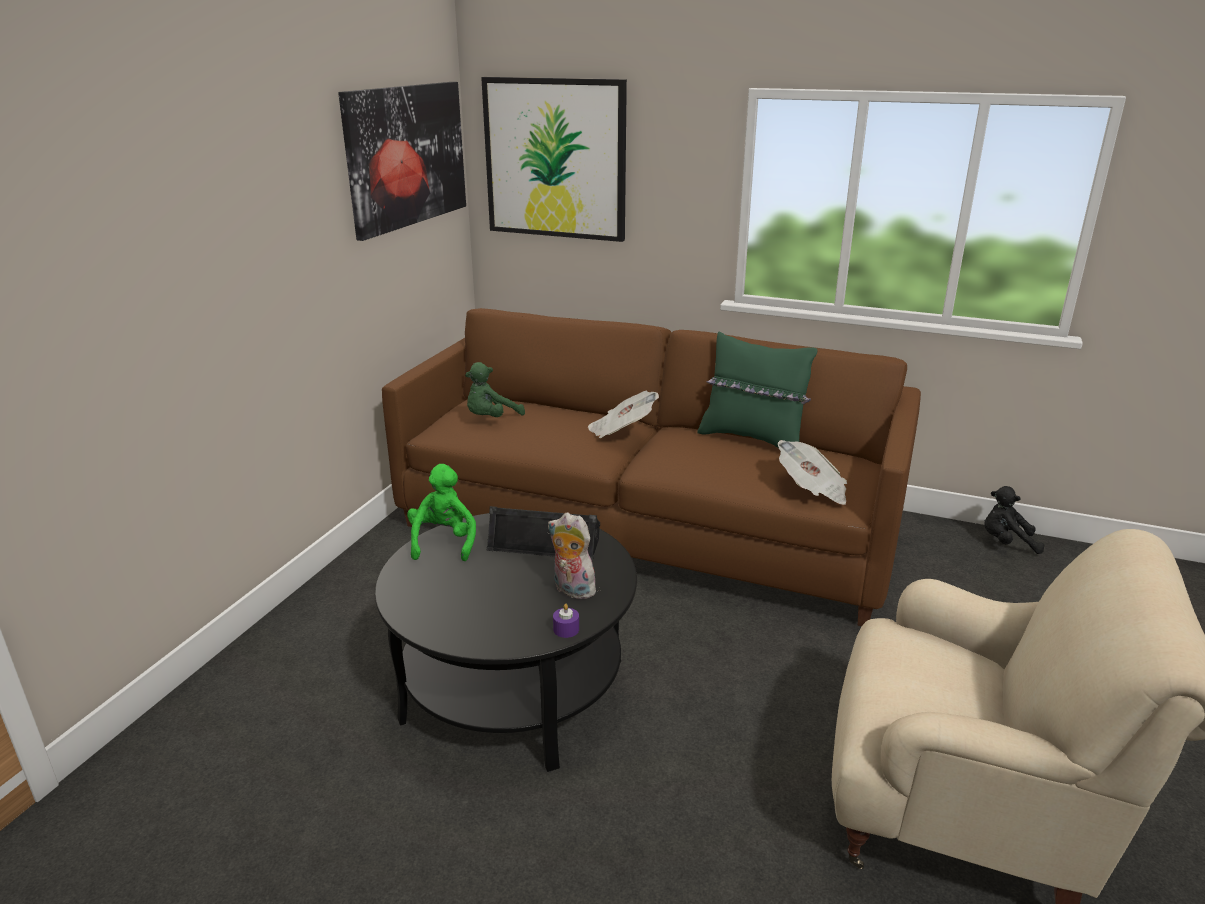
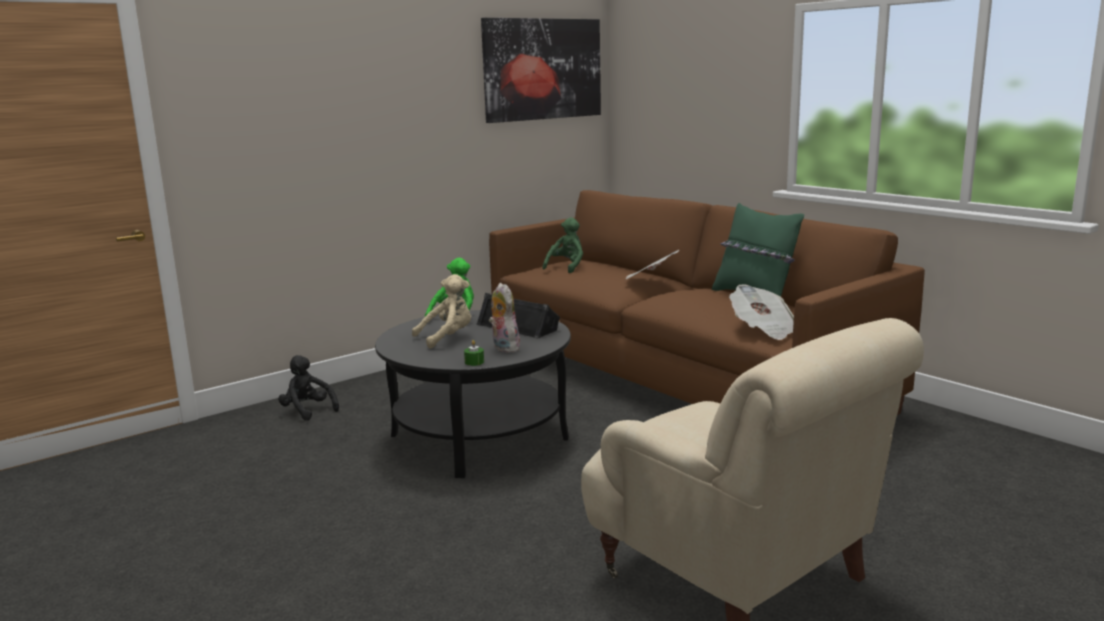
camera: 30 degrees right, 10 degrees down
green plush toy [465,362,525,417] -> green plush toy turned 135 degrees clockwise [542,217,583,273]
picture [481,77,627,242] -> none
purple candle [553,604,579,638] -> green candle [464,340,484,366]
black plush toy [984,486,1045,554] -> black plush toy moved to [278,355,339,421]
none -> beige plush toy [412,274,471,349]

